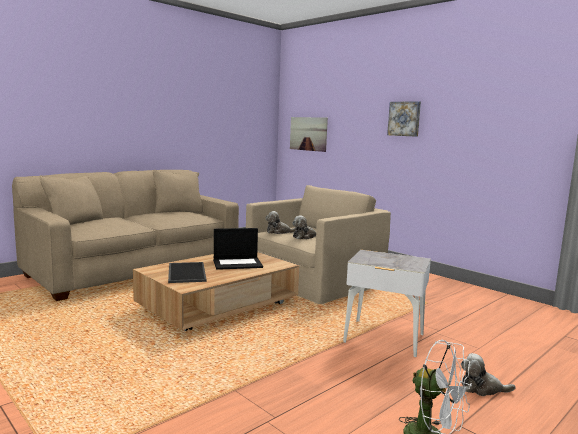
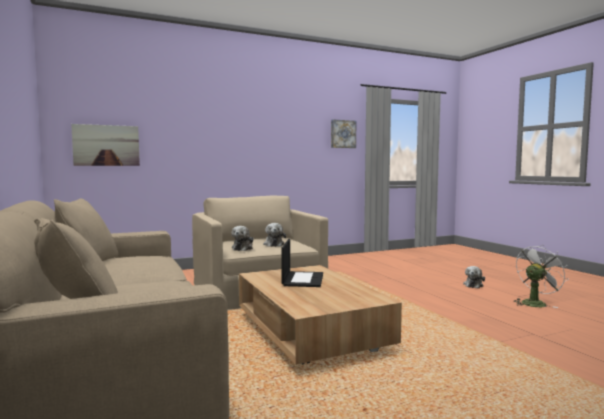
camera: 70 degrees left, 5 degrees down
tray [168,262,207,283] -> none
side table [343,250,431,357] -> none
picture [387,101,421,137] -> picture moved to [331,119,356,148]

